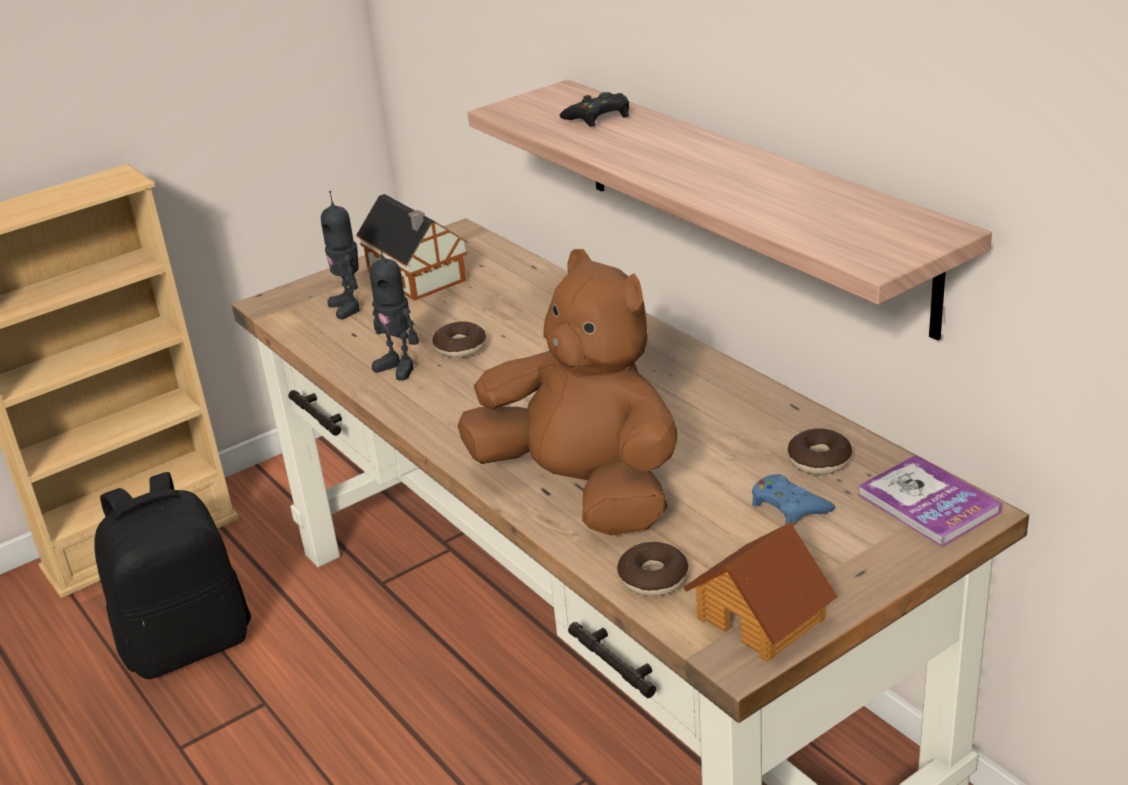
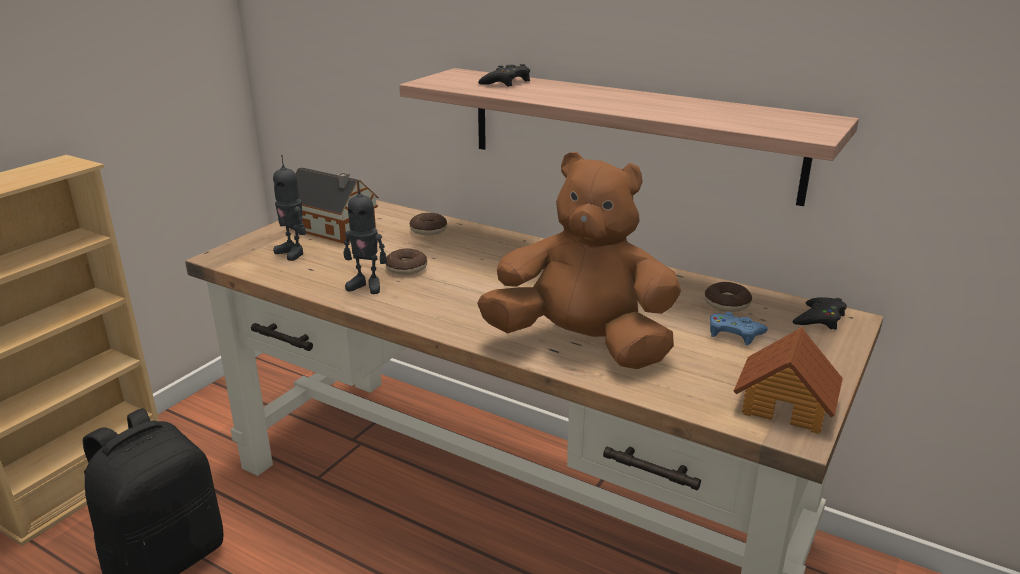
camera: 25 degrees left, 5 degrees down
donut [617,542,688,596] -> donut moved to [409,213,447,235]
book [858,455,1003,547] -> black game controller [792,297,847,330]

